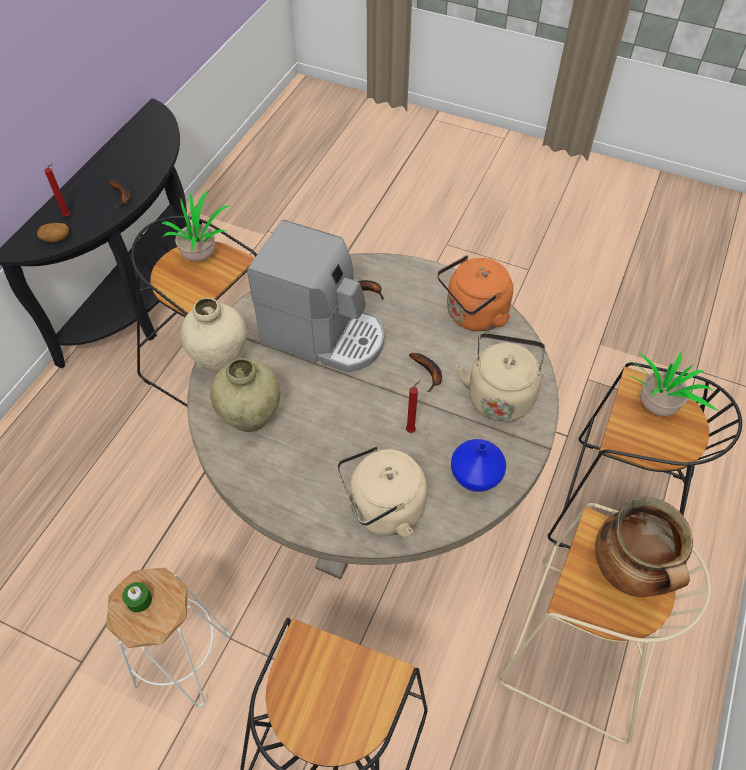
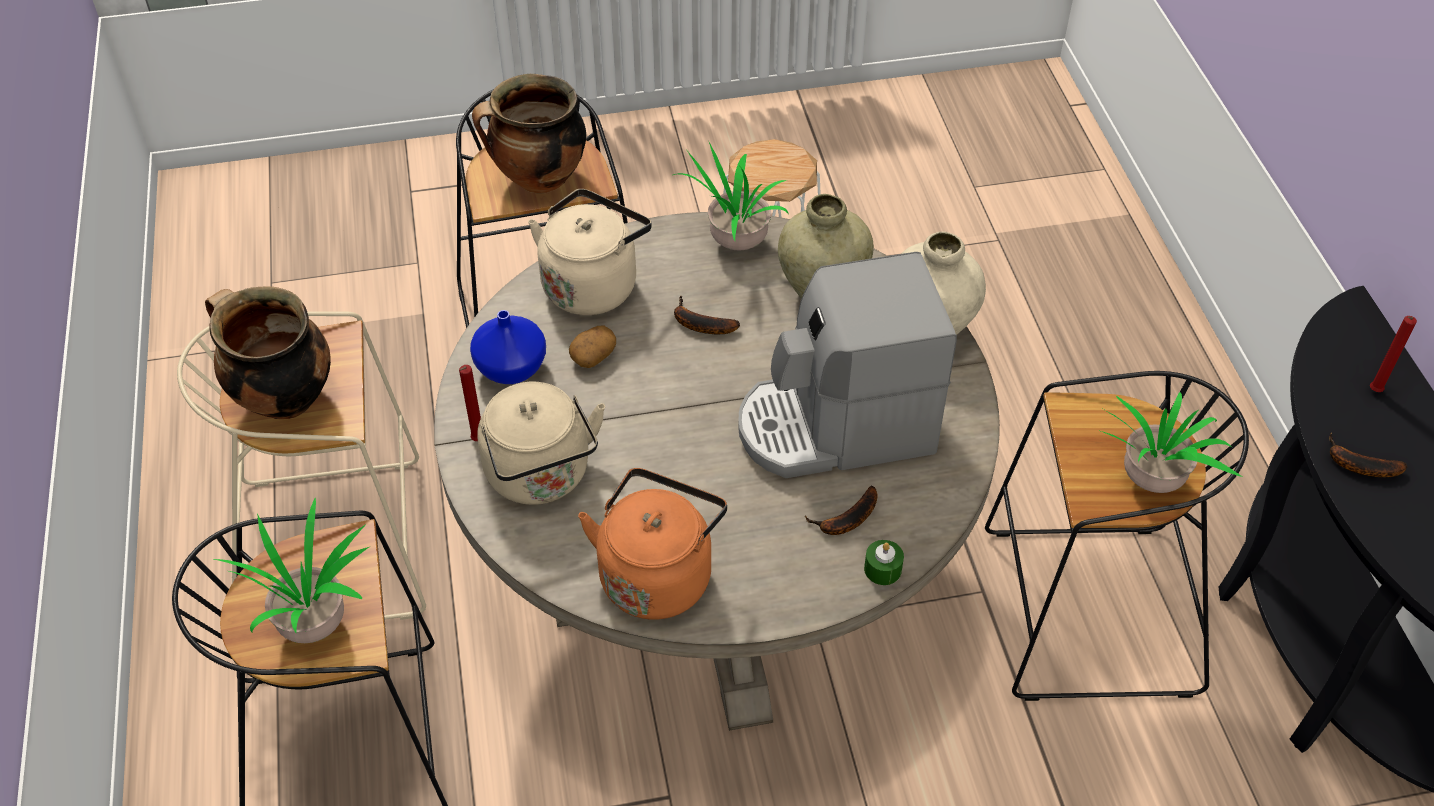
camera: 145 degrees right, 5 degrees down
potato [37,223,69,242] -> potato moved to [569,326,616,368]
green candle [122,582,152,613] -> green candle moved to [864,540,904,585]
red candle [406,380,420,433] -> red candle moved to [459,365,481,441]
banana [409,353,442,392] -> banana moved to [674,296,740,335]
none -> cooking pot [472,74,586,193]
none -> potted plant [673,142,789,251]

